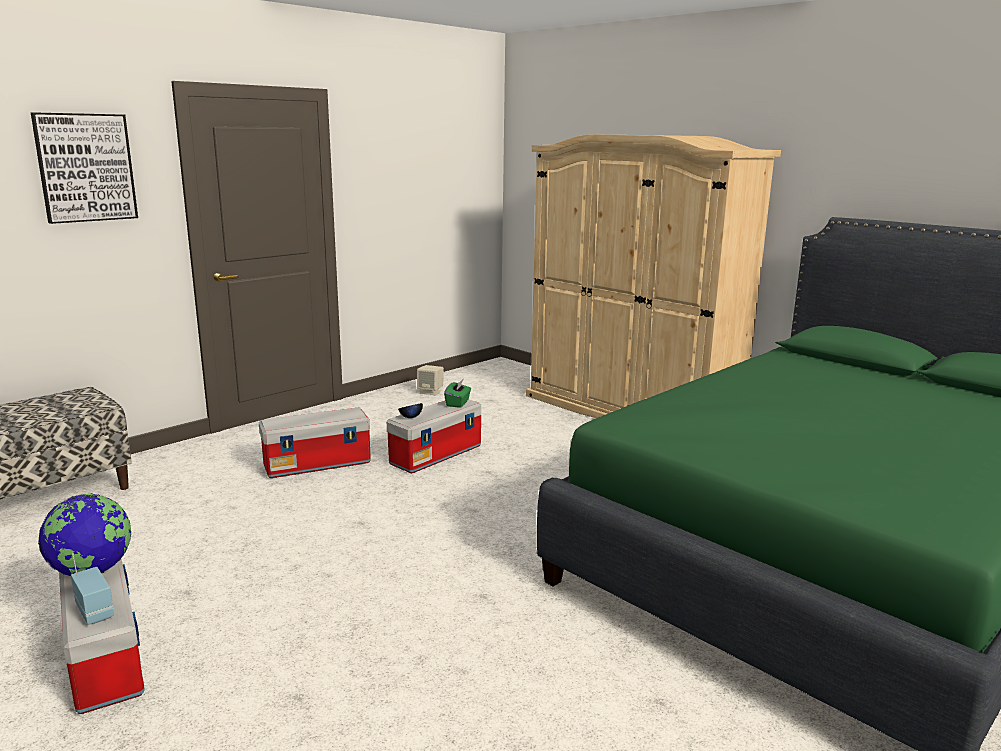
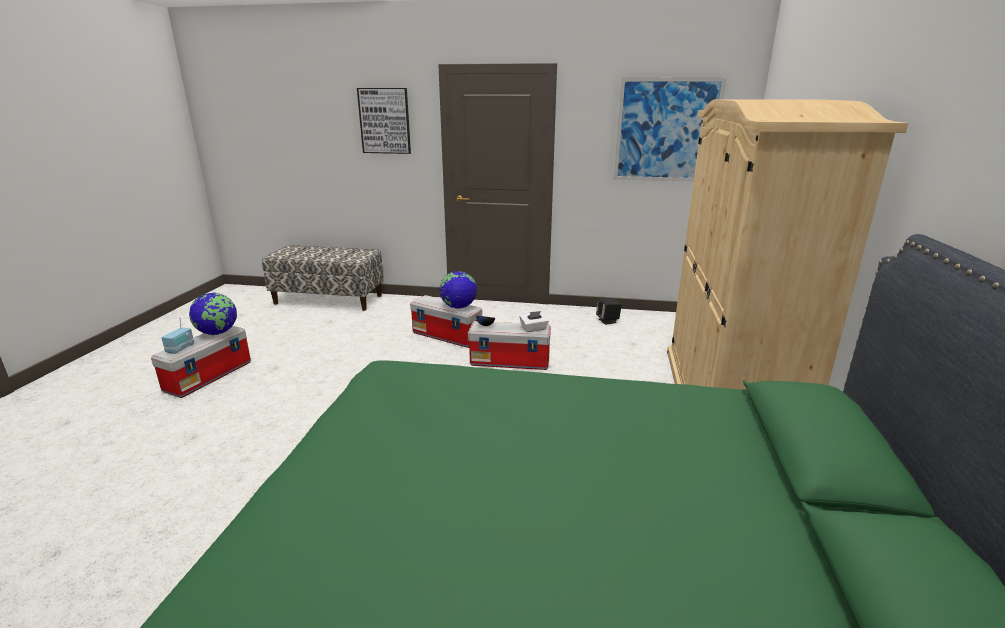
camera: 55 degrees right, 5 degrees up
beige speaker [417,365,444,395] -> black speaker [596,298,622,325]
green tissue box [444,380,471,408] -> white tissue box [520,311,549,332]
none -> globe [439,271,477,309]
none -> picture [614,77,727,182]

